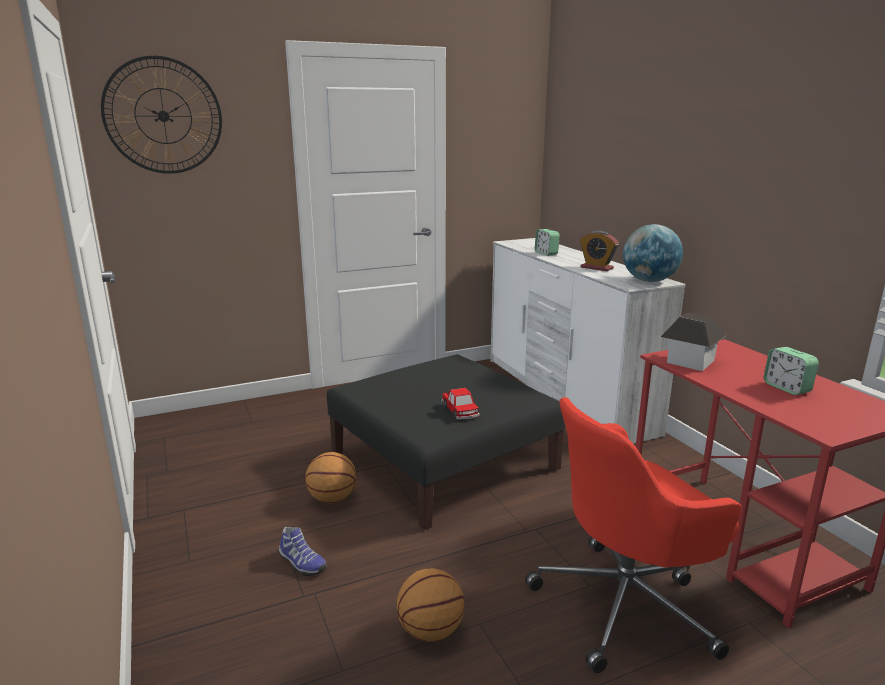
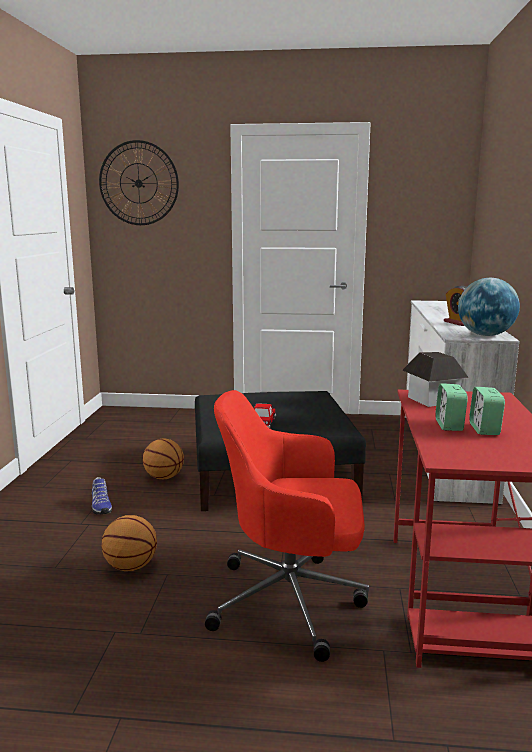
camera: 30 degrees right, 5 degrees down
alarm clock [535,229,560,256] -> alarm clock moved to [435,383,468,431]

